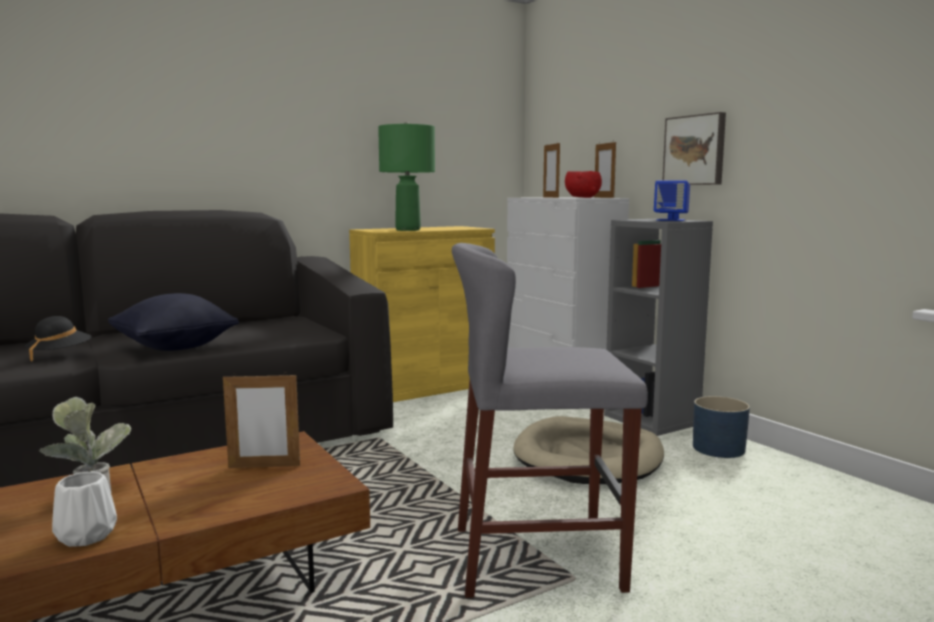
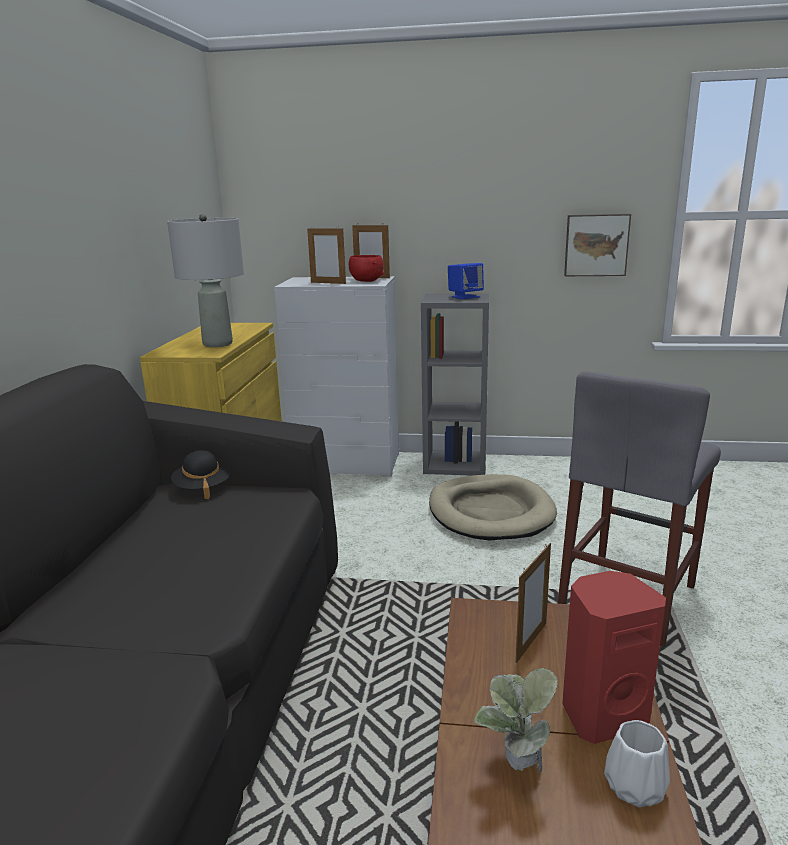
camera: 50 degrees left, 10 degrees up
black hat [25,316,92,361] -> black hat moved to [171,450,230,499]
black pillow [108,293,239,351] -> none
green table lamp [378,122,435,231] -> grey table lamp [167,214,244,347]
picture [662,112,726,185] -> picture moved to [564,214,631,276]
blue planter [693,396,750,458] -> none
none -> red speaker [562,571,666,744]

